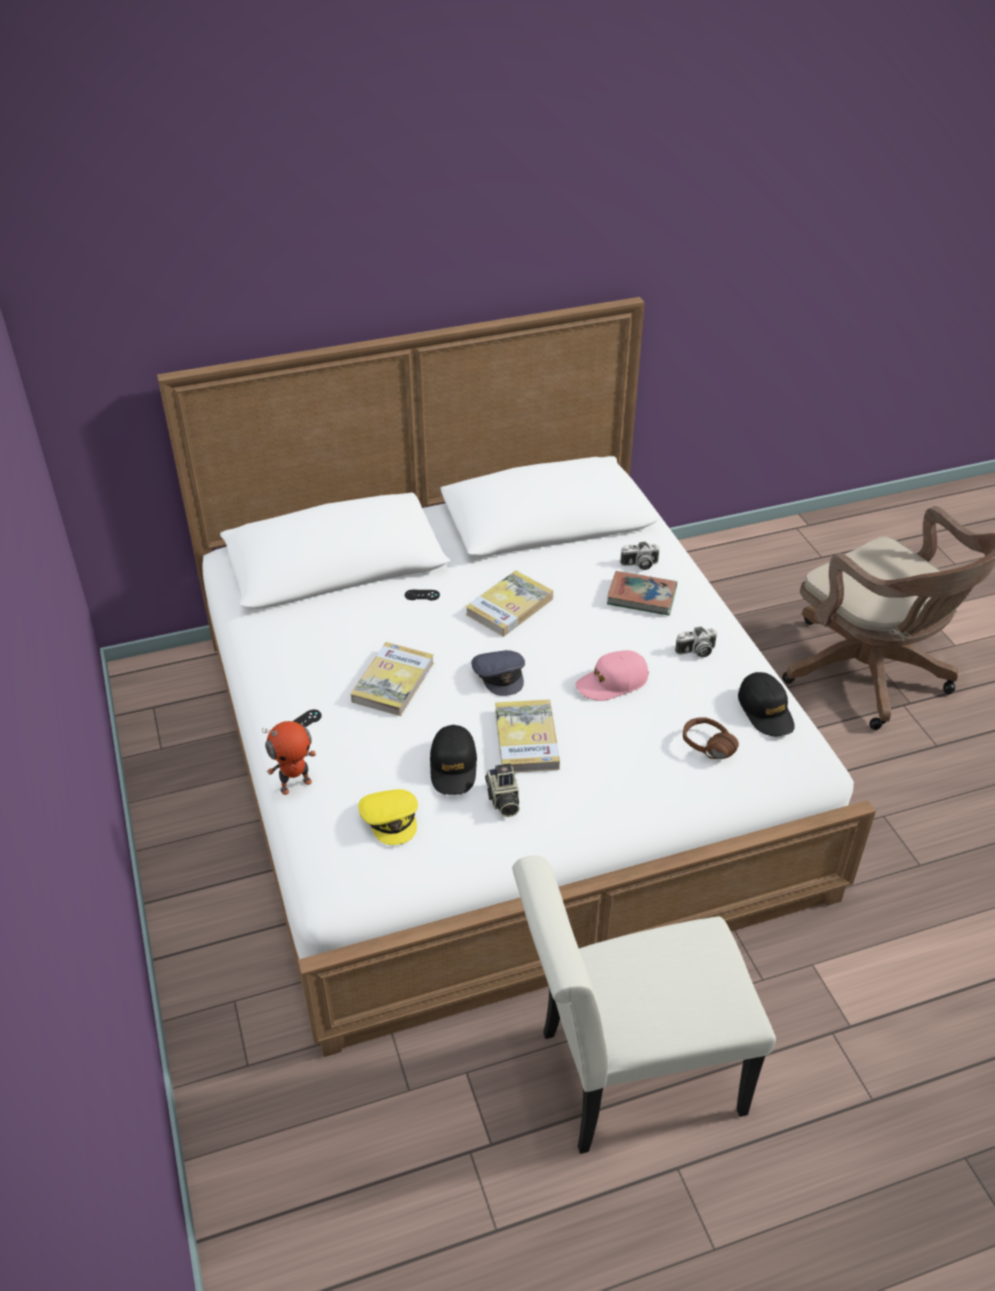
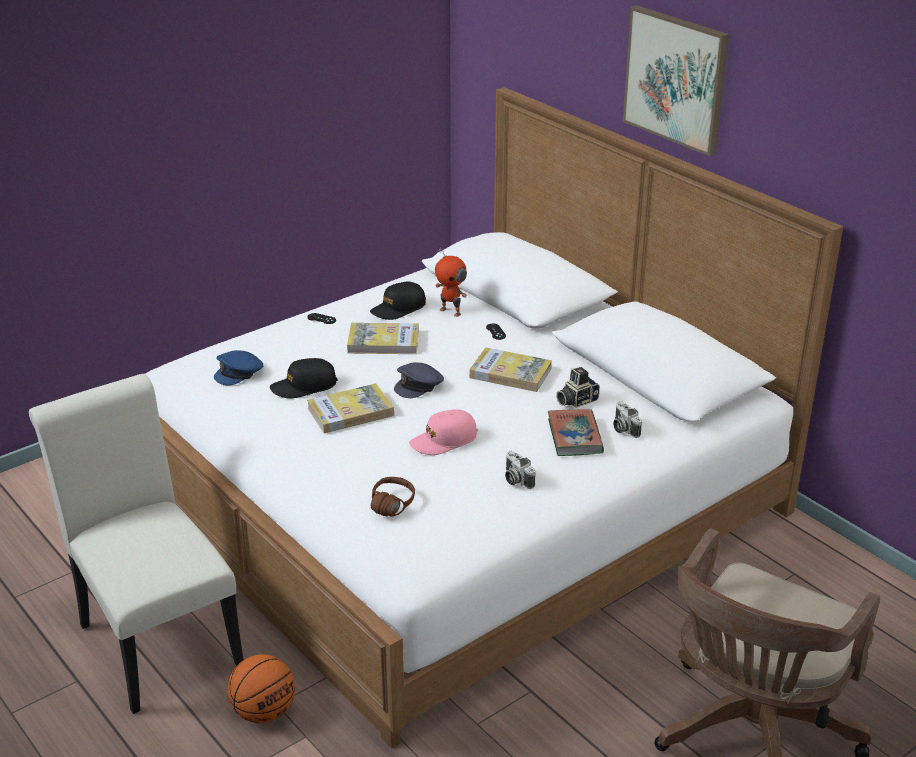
camera: 70 degrees right, 10 degrees down
toy robot [262,721,316,795] -> toy robot moved to [435,248,467,317]
yellow cap [358,789,418,845] -> blue cap [214,350,264,386]
camera [485,763,519,817] -> camera moved to [556,367,600,408]
pink cap [575,650,649,701] -> pink cap turned 75 degrees counterclockwise [409,409,478,455]
black cap [738,672,795,736] -> black cap moved to [370,282,426,320]
none -> basketball [227,654,295,723]
none -> picture [623,5,729,156]

